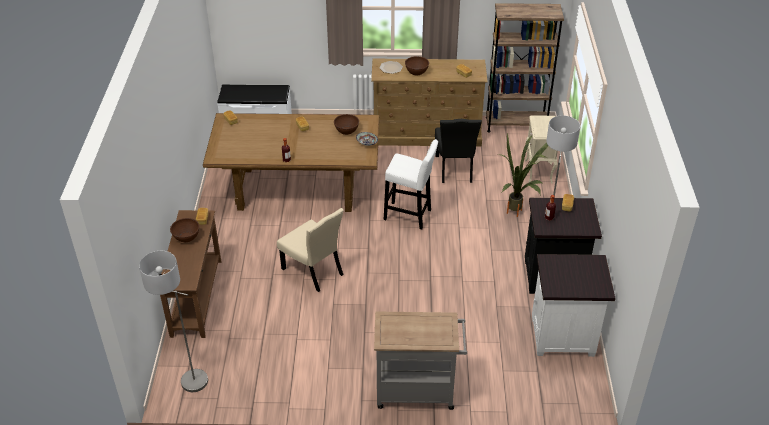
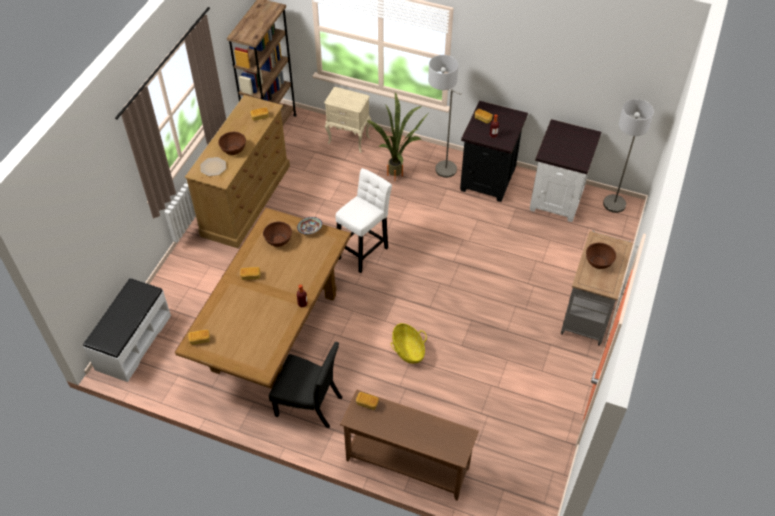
camera: 70 degrees left, 10 degrees up
grey floor lamp [139,251,208,392] -> grey floor lamp moved to [603,99,654,213]
brown bowl [170,218,200,242] -> brown bowl moved to [586,243,616,269]
beige chair [277,208,344,292] -> basket [391,323,427,364]
black chair [435,119,482,183] -> black chair moved to [269,342,343,428]

